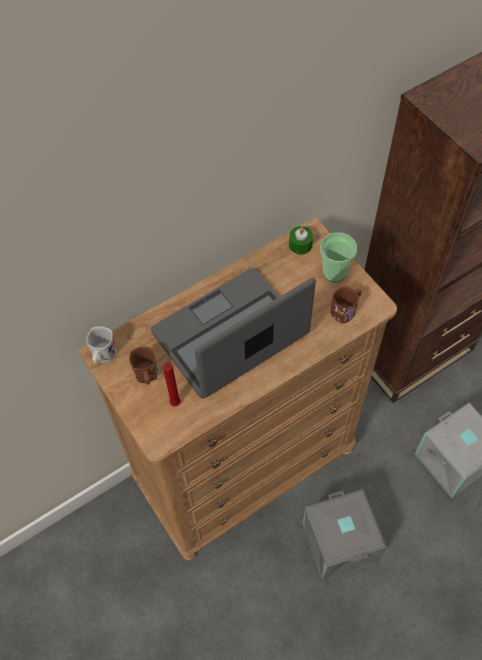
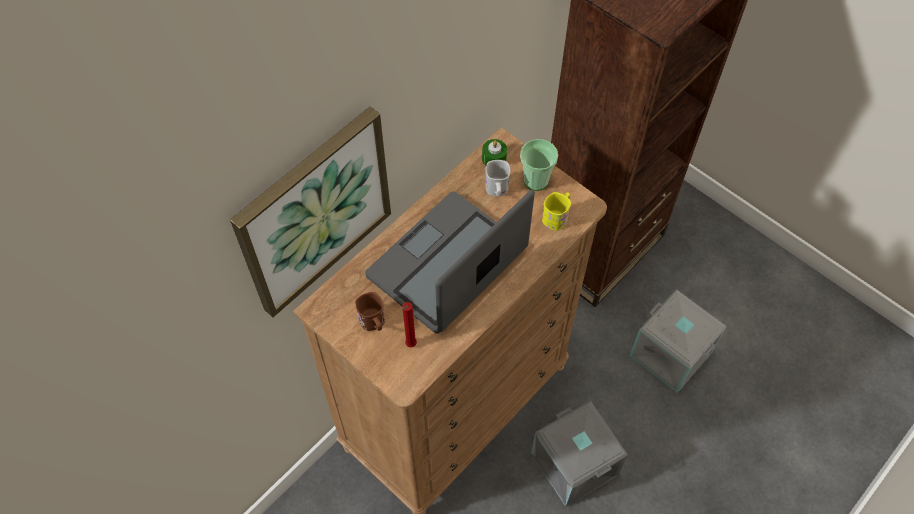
camera: 15 degrees left, 0 degrees up
white mug [86,326,117,364] -> white mug moved to [485,160,511,196]
brown mug [330,286,362,324] -> yellow mug [542,192,571,231]
none -> picture [230,106,391,317]

